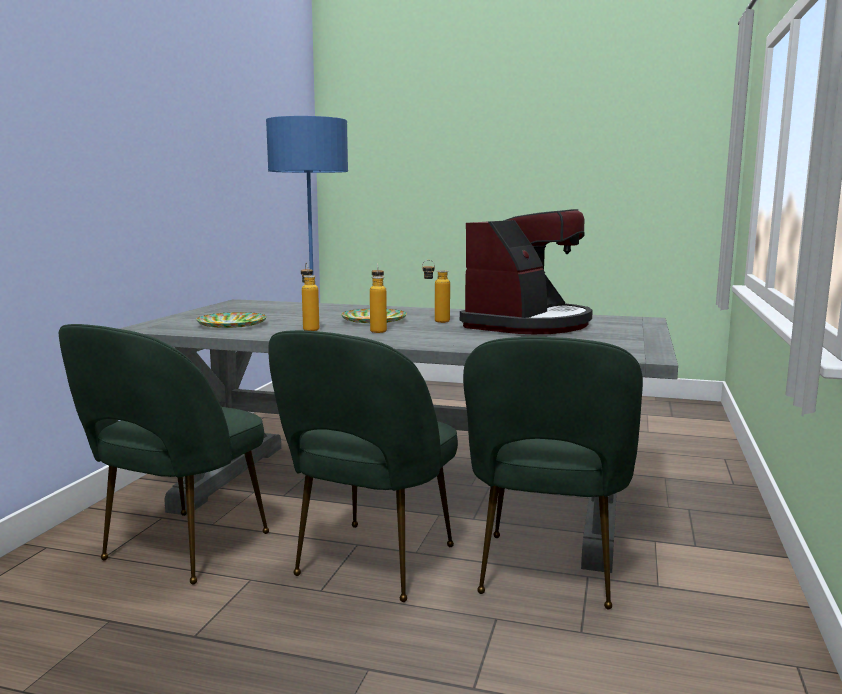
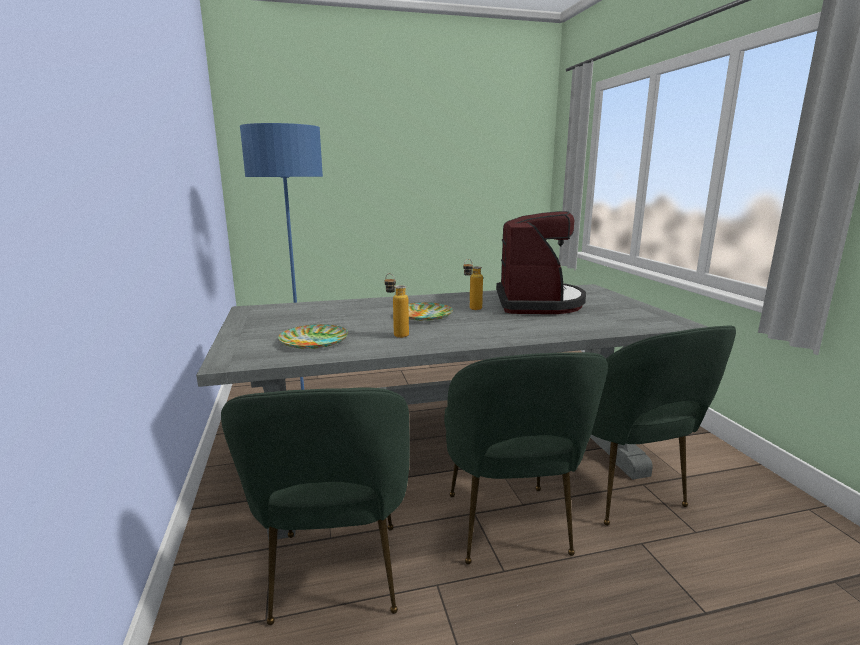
camera: 30 degrees left, 5 degrees up
bottle [370,263,387,333] -> none

